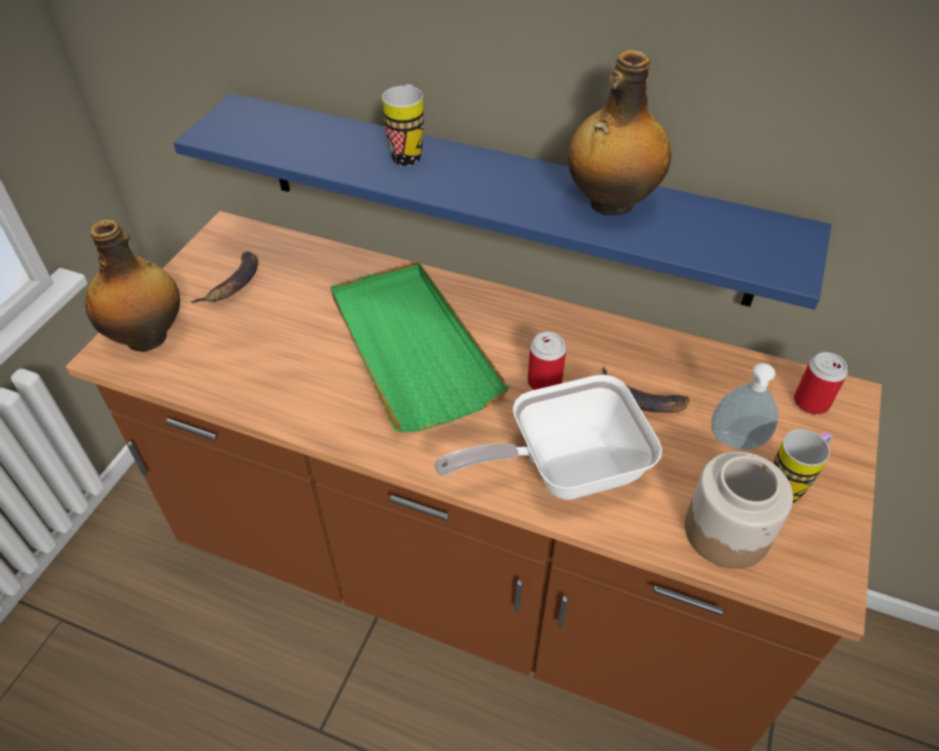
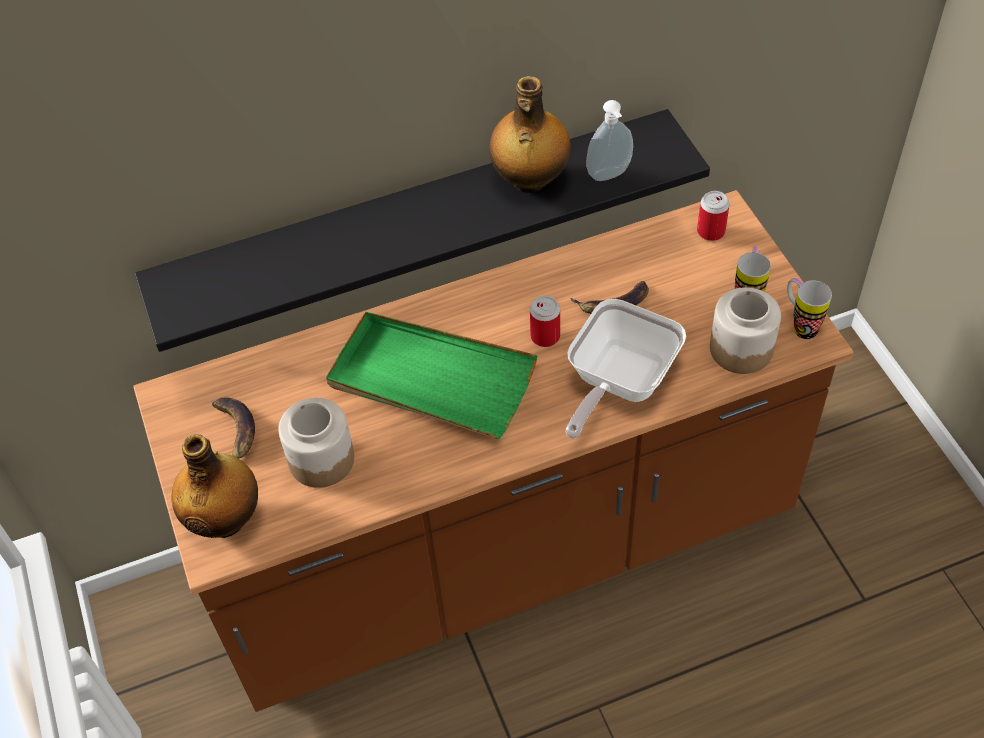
camera: 40 degrees left, 5 degrees up
blue shelf [173,93,831,310] -> black shelf [135,109,710,352]
mug [382,84,424,166] -> mug moved to [787,278,832,339]
soap dispenser [711,363,779,450] -> soap dispenser moved to [586,100,633,181]
none -> jar [278,398,354,488]

